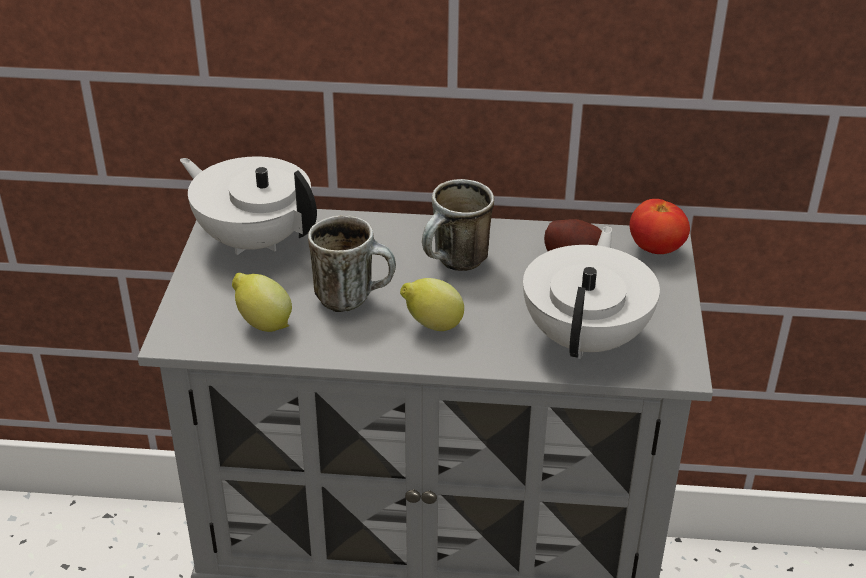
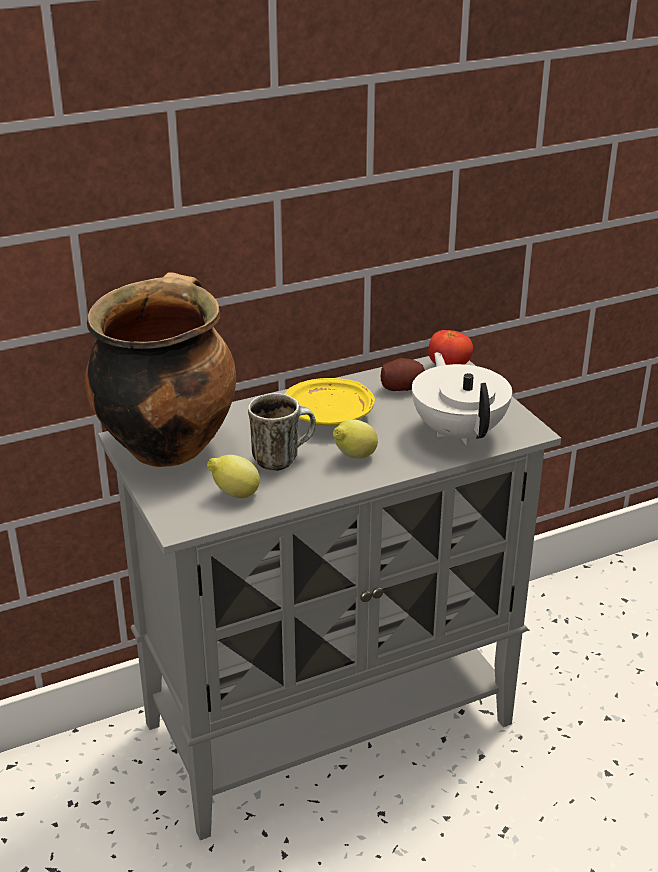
camera: 30 degrees left, 5 degrees down
white teapot [180,157,317,255] -> cooking pot [85,272,236,467]
mug [422,179,494,271] -> yellow plate [285,378,375,426]

